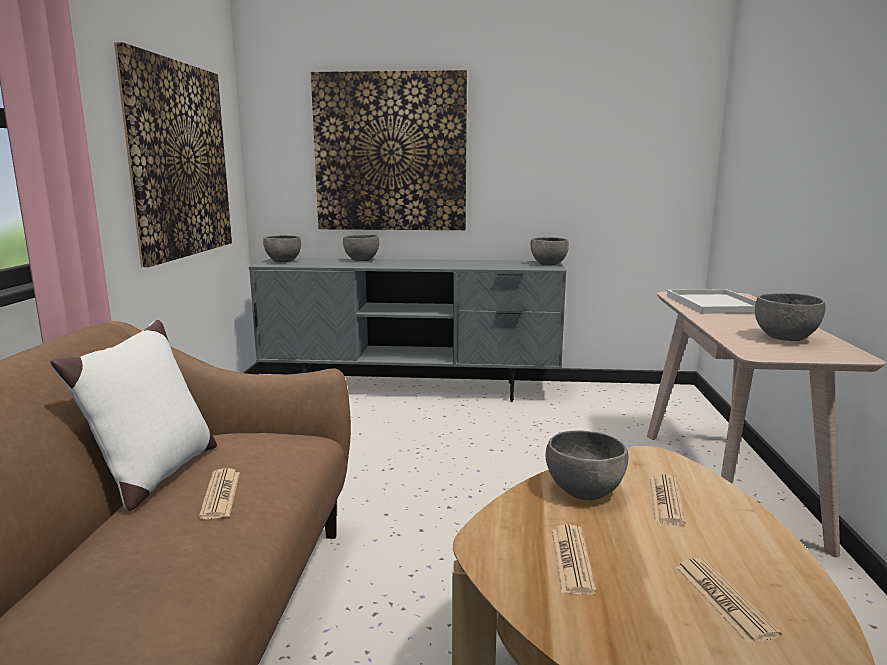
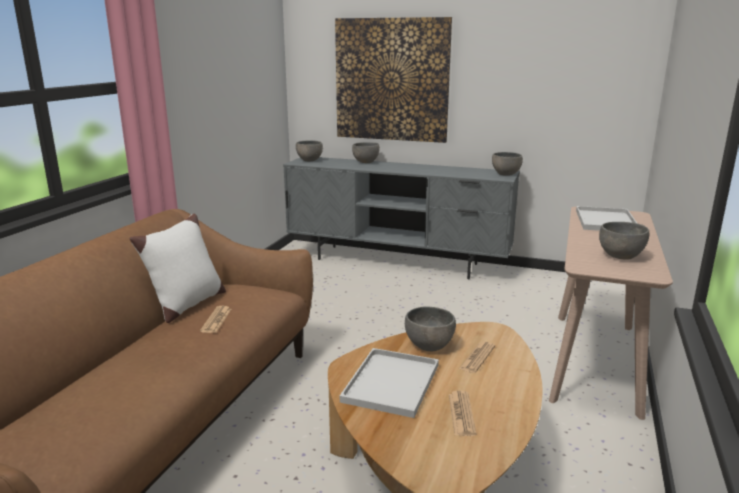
camera: 15 degrees right, 5 degrees up
picture [114,42,232,267] -> none
newspaper [552,524,597,595] -> white tray [340,348,439,418]

